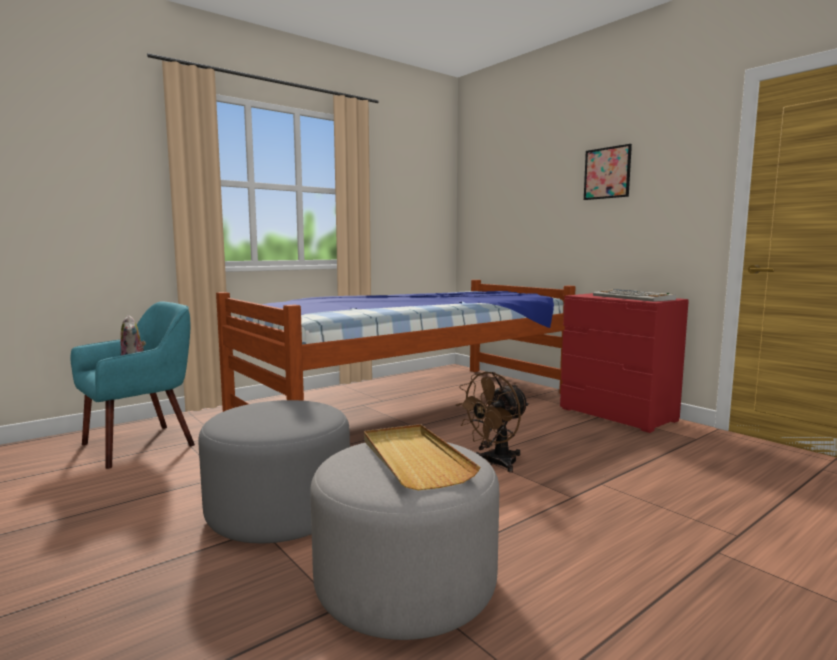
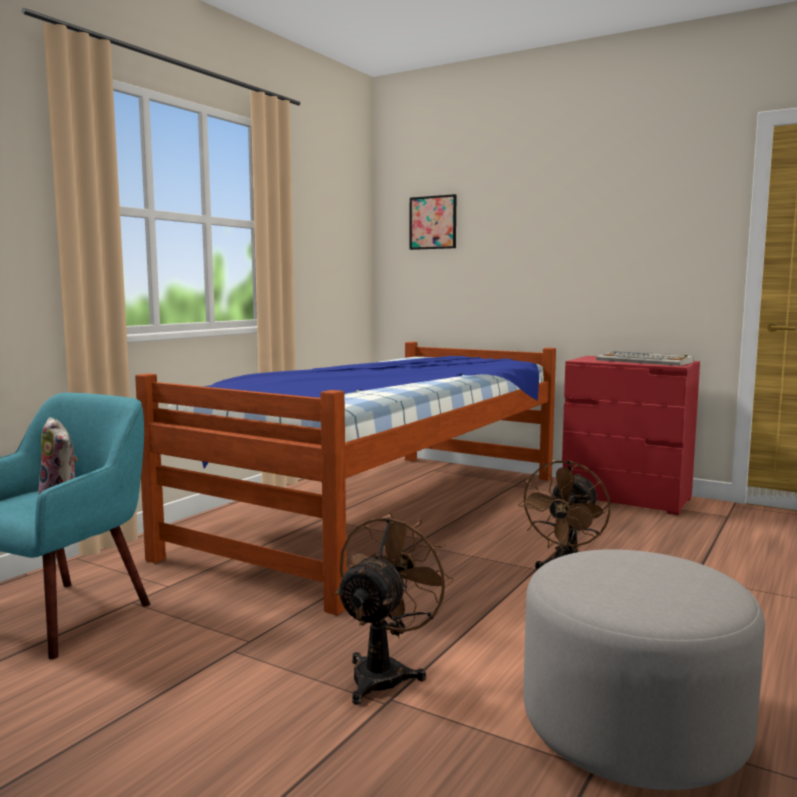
camera: 20 degrees left, 0 degrees up
grey ottoman [198,400,350,543] -> brown fan [335,512,454,705]
beige tray [364,424,480,490] -> none
picture [584,144,632,200] -> picture moved to [410,194,456,250]

